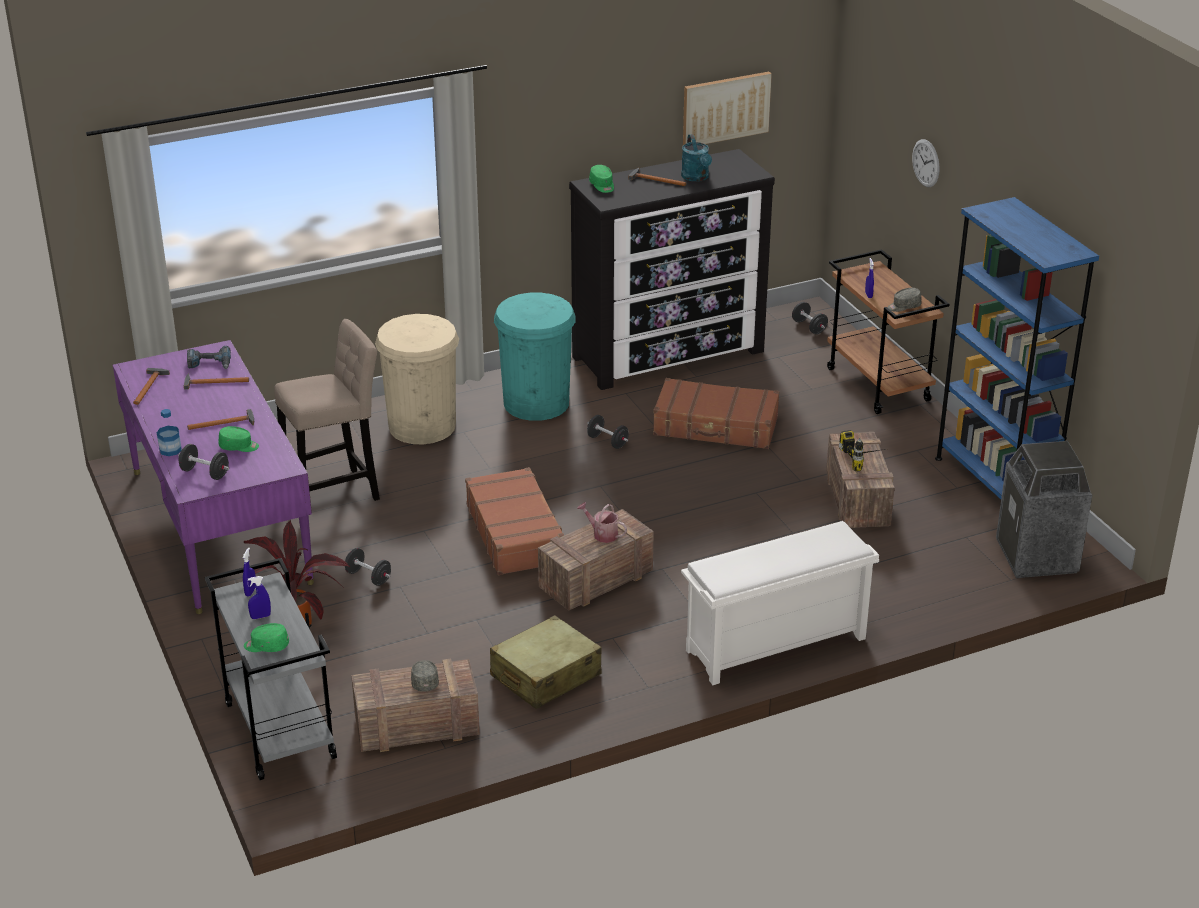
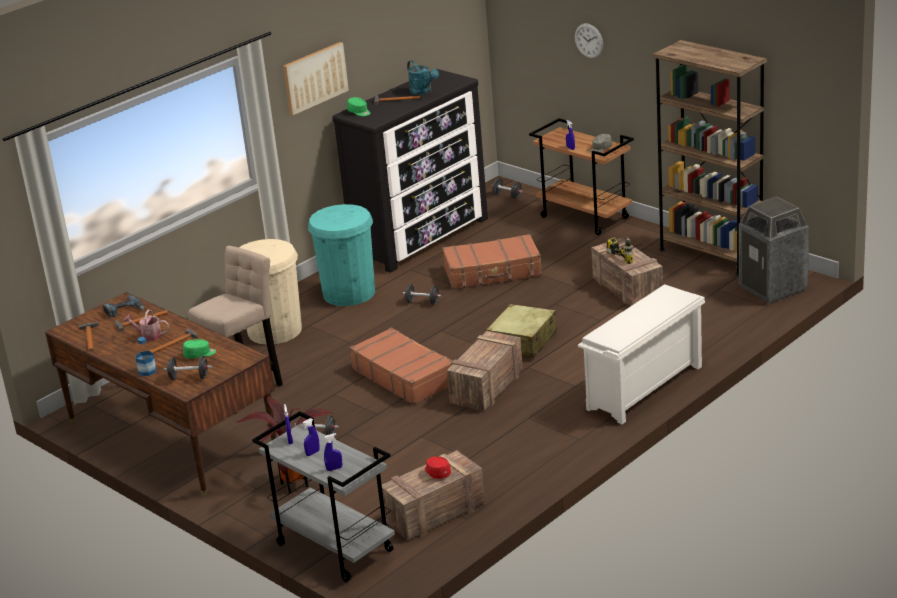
camera: 20 degrees left, 5 degrees down
purple desk [113,340,314,614] -> brown desk [45,292,277,497]
green cap [244,623,289,652] -> blue spray bottle [324,433,342,471]
grey cap [411,660,439,692] -> red cap [425,456,451,479]
beige suitcase [490,615,602,709] -> beige suitcase moved to [486,304,557,358]
watering can [577,502,627,543] -> watering can moved to [124,309,169,341]
picture [683,72,772,145] -> picture moved to [283,42,349,116]
blue bookcase [935,197,1099,499] -> brown bookcase [653,40,767,275]

